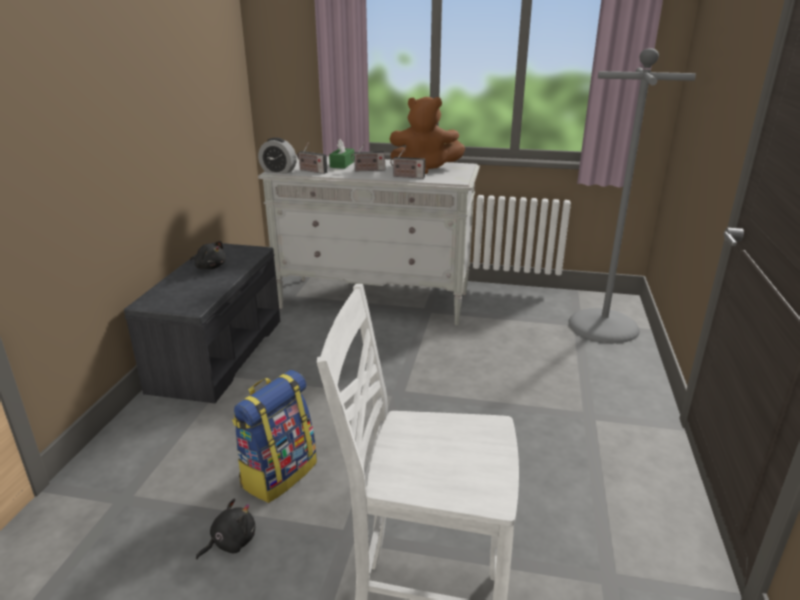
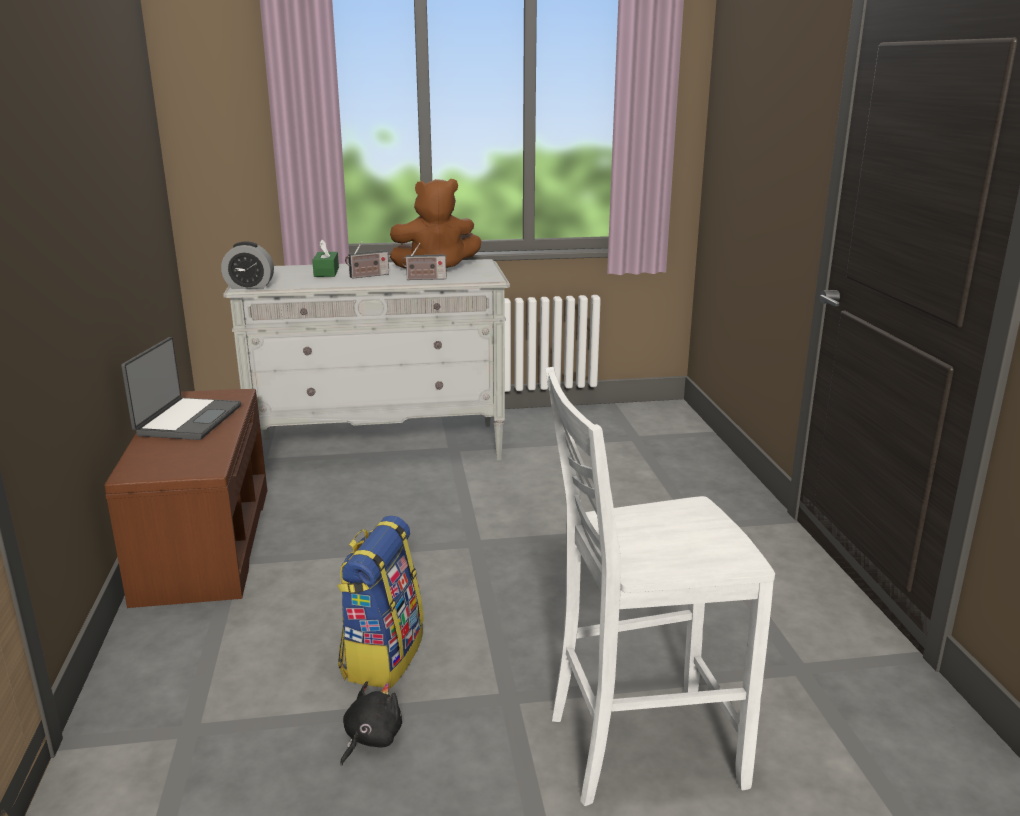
camera: 20 degrees left, 5 degrees down
grey bench [124,243,280,403] -> brown bench [105,389,267,608]
black plush toy [190,241,226,269] -> laptop [121,337,241,440]
radio [297,143,327,174] -> none
grey clothes rack [568,48,696,343] -> none

